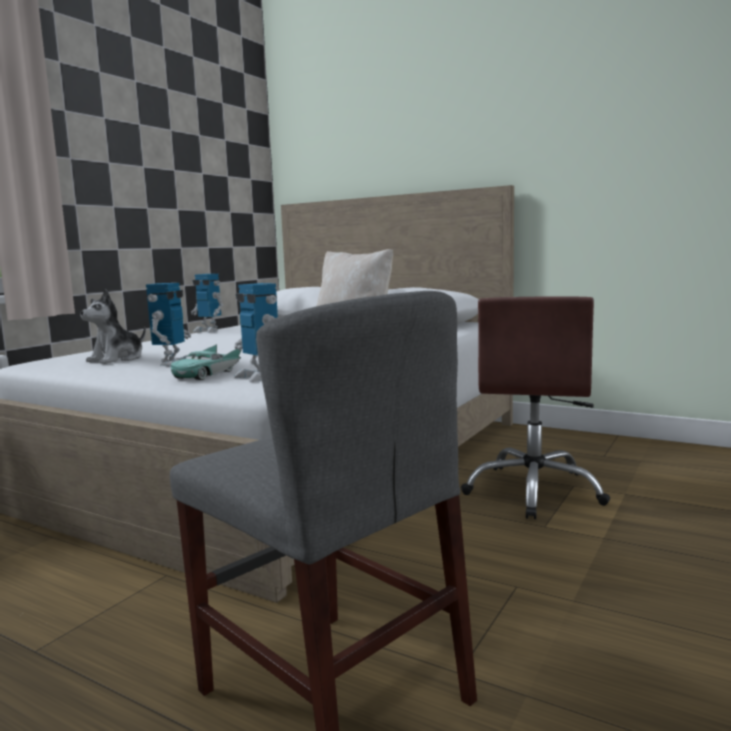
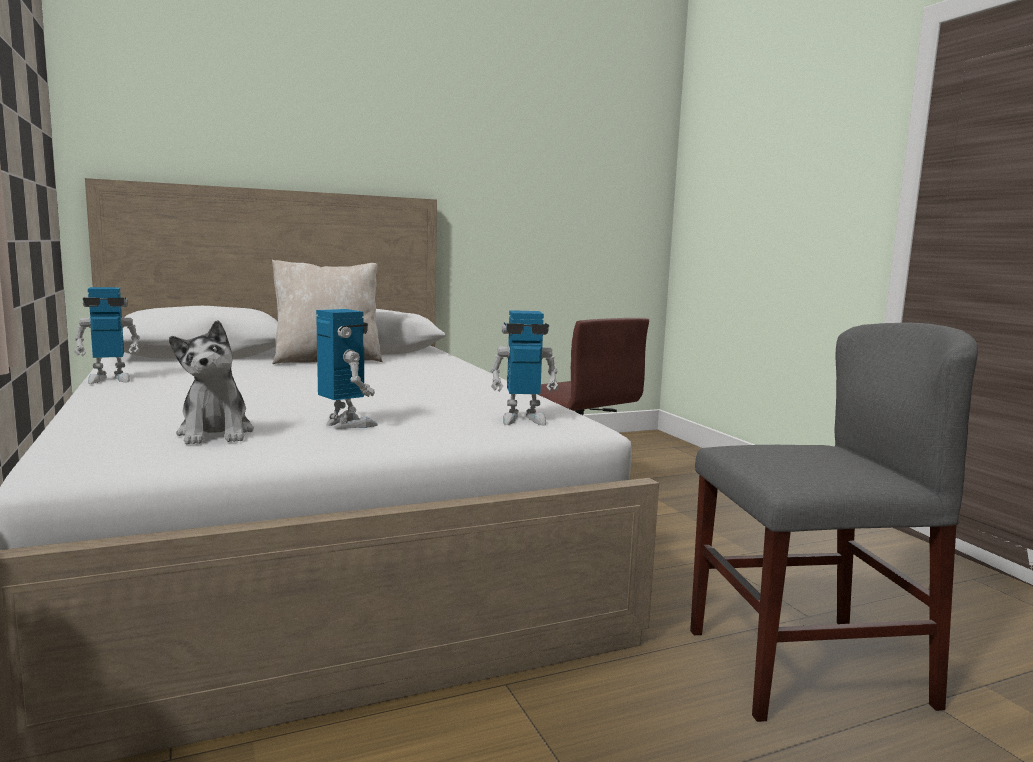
camera: 55 degrees left, 0 degrees up
turquoise toy car [171,344,242,380] -> none

